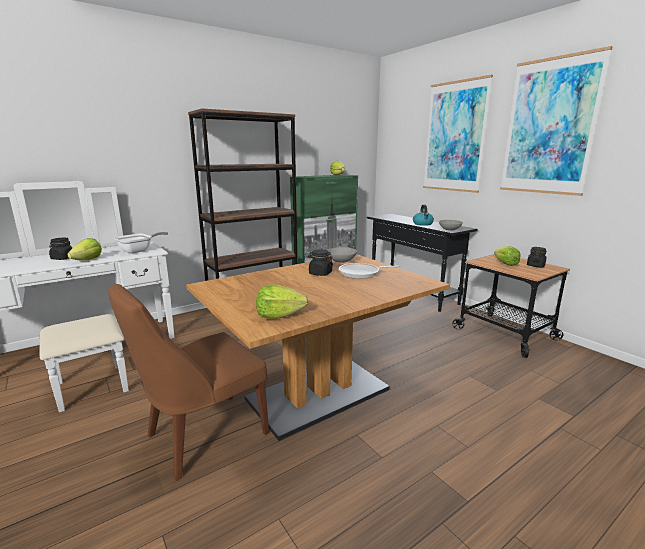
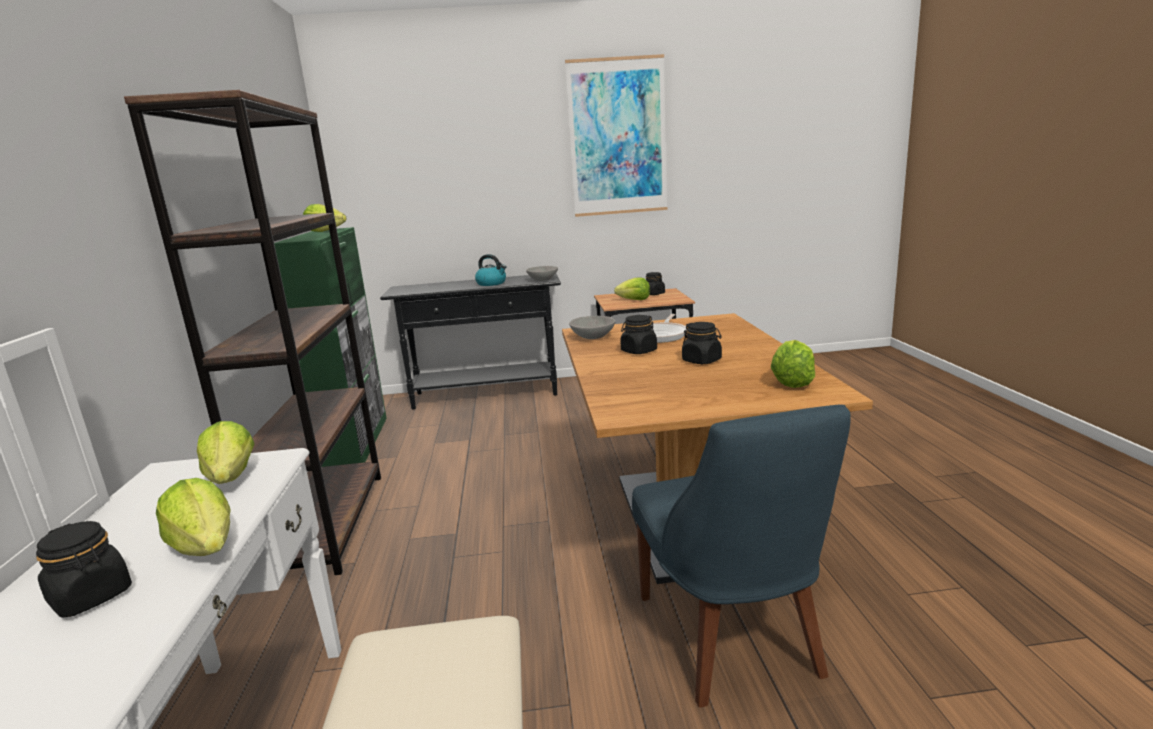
camera: 60 degrees left, 0 degrees up
brown chair [108,284,269,481] -> blue chair [632,404,851,708]
frying pan [114,231,168,254] -> lettuce [197,421,254,484]
picture [423,75,493,193] -> none
none -> black jar [682,322,722,364]

